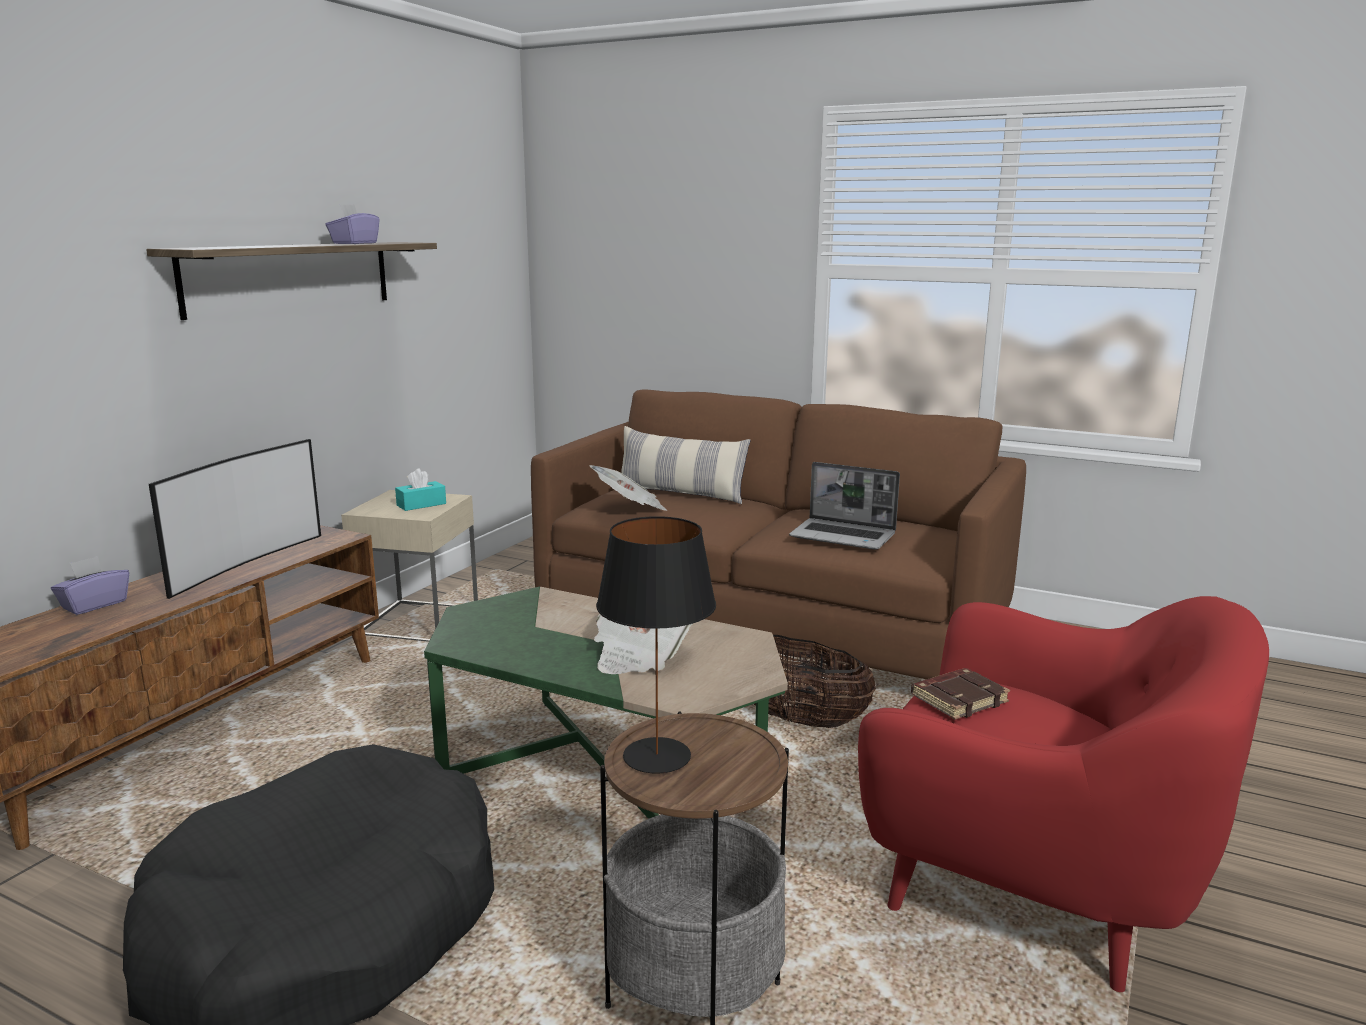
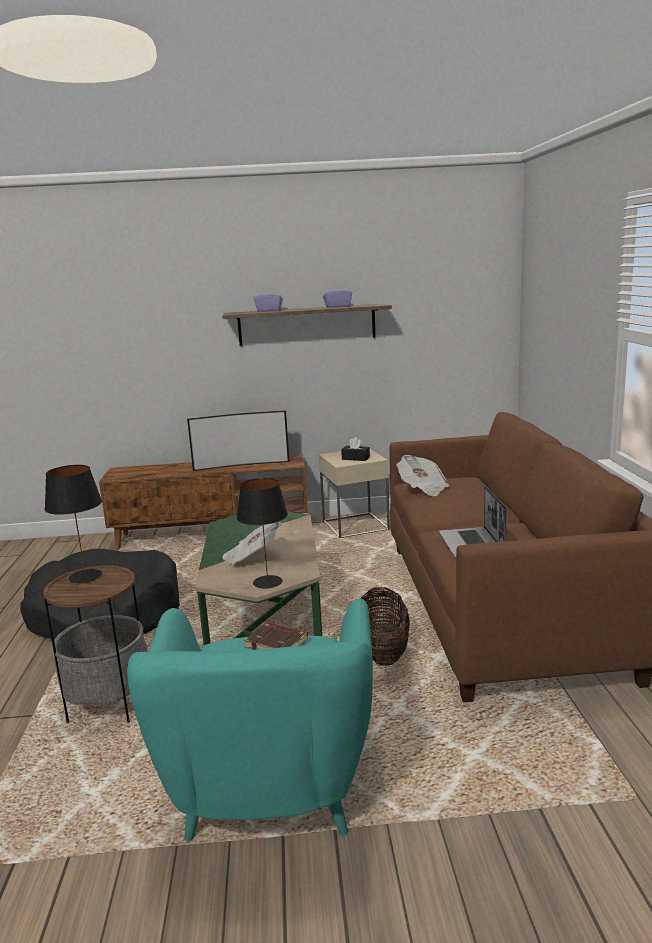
camera: 60 degrees right, 0 degrees up
purple tissue box [51,556,129,615] -> purple tissue box moved to [254,289,283,312]
turquoise tissue box [395,468,446,511] -> black tissue box [341,437,370,461]
pillow [621,426,750,504] -> none
red armchair [858,596,1269,992] -> turquoise armchair [127,599,373,841]
none -> black table lamp [237,478,288,589]

